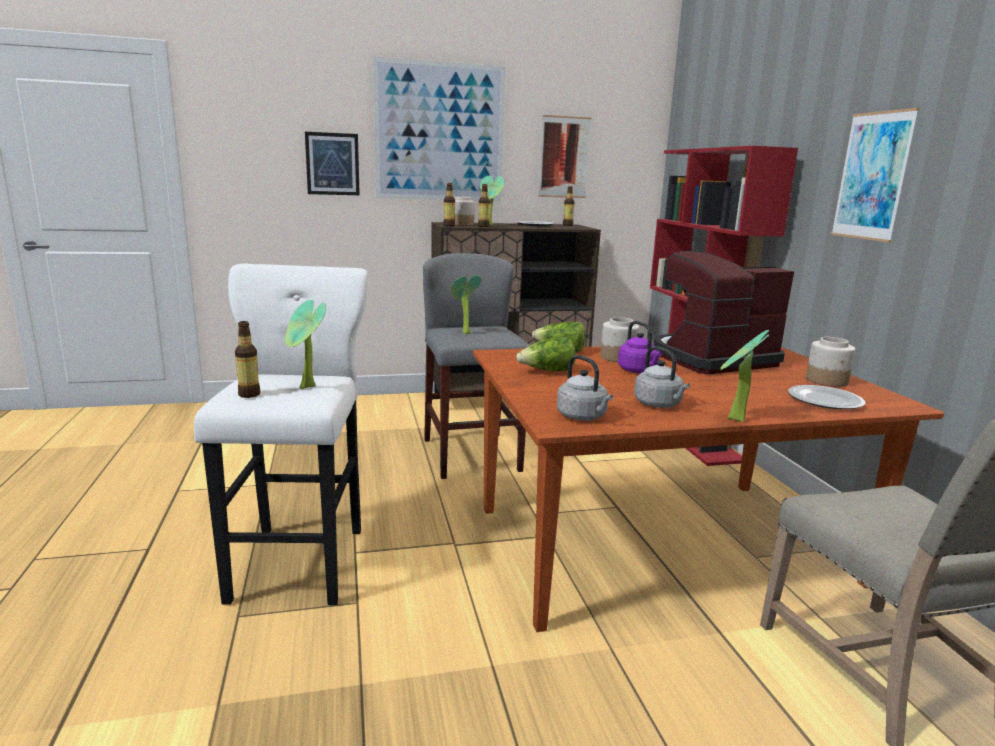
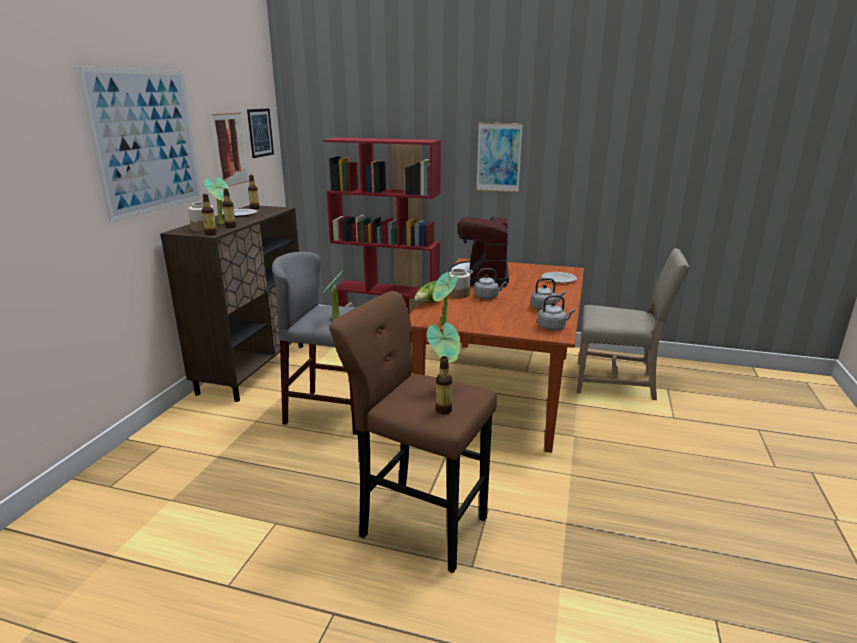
camera: 60 degrees left, 5 degrees up
white stool [194,264,368,605] -> brown stool [329,291,497,573]
picture [305,132,360,195] -> picture moved to [247,108,274,158]
lettuce [516,337,576,371] -> none
purple kettle [618,321,662,373] -> grey kettle [474,268,506,299]
potted plant [720,330,770,422] -> potted plant moved to [433,272,458,326]
jar [806,337,855,387] -> none

